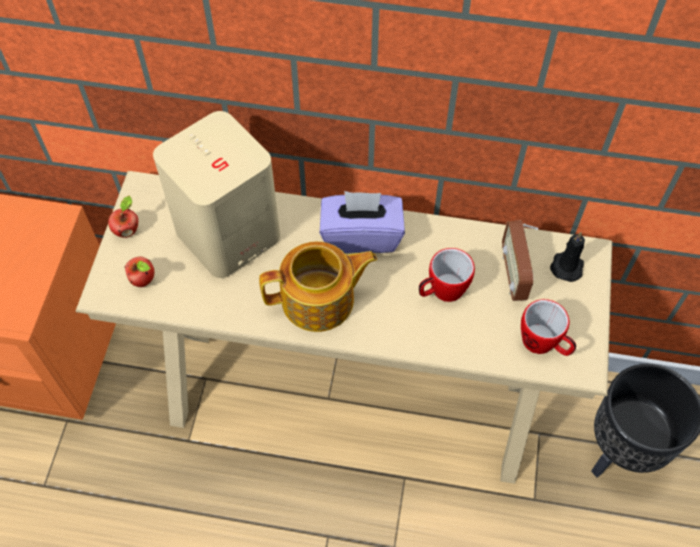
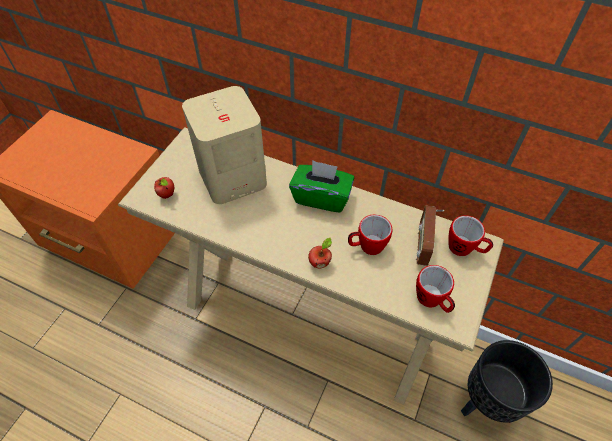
camera: 15 degrees right, 5 degrees down
apple [108,196,138,238] -> apple moved to [308,238,332,269]
teapot [259,241,377,332] -> none
purple tissue box [320,191,405,253] -> green tissue box [289,160,354,213]
black candle [550,232,585,282] -> mug [449,215,493,256]

